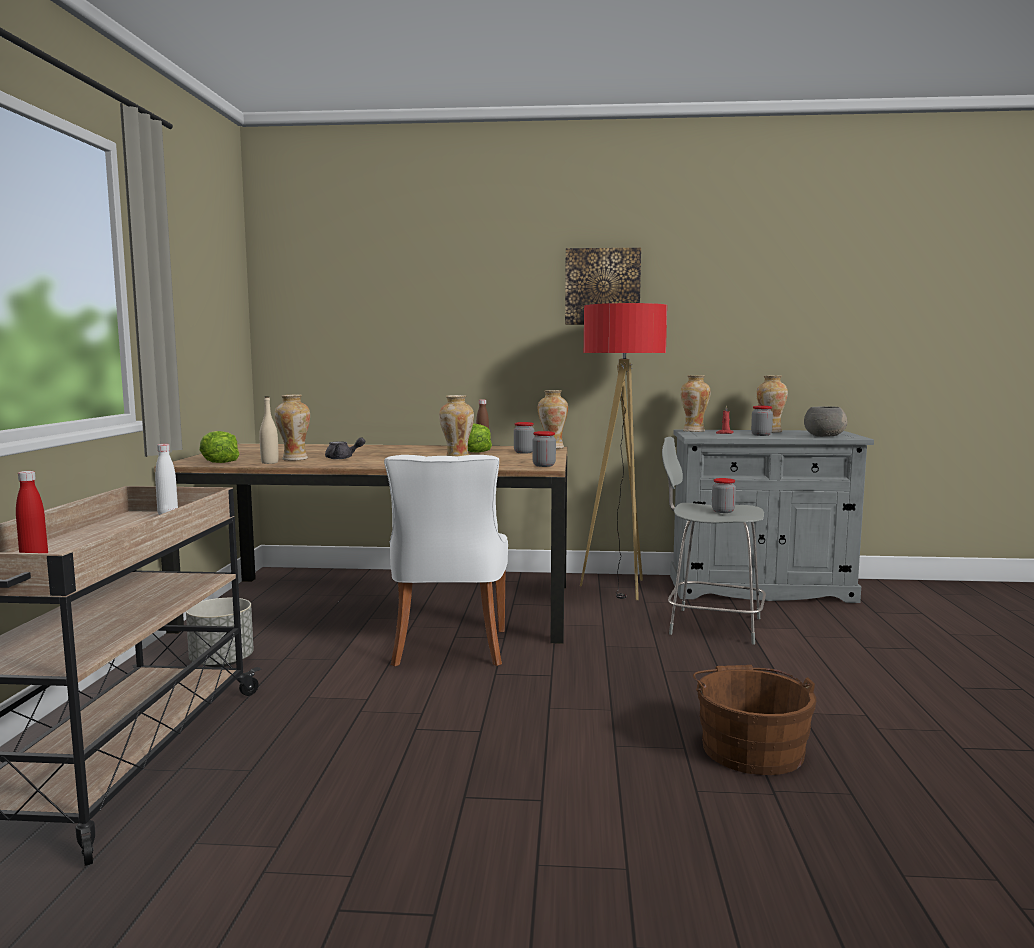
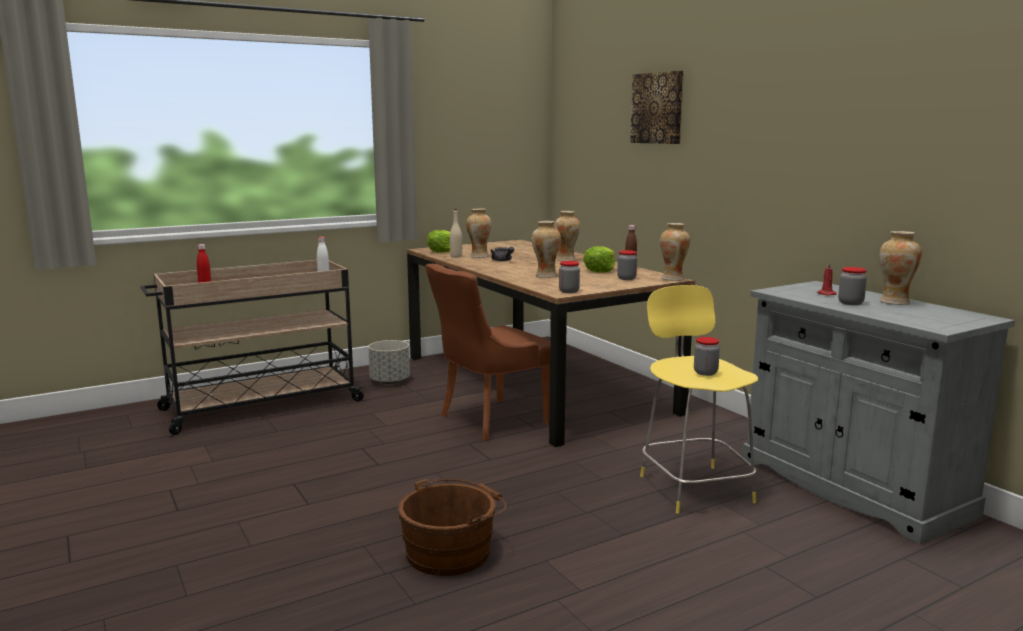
camera: 55 degrees right, 5 degrees up
white chair [384,455,508,666] -> brown chair [425,264,550,441]
picture [565,248,641,325] -> picture moved to [630,71,684,144]
floor lamp [580,303,667,600] -> none
grey stool [662,437,766,645] -> yellow stool [640,285,758,514]
vase [680,375,711,432] -> vase moved to [554,211,580,261]
grey bowl [804,406,847,437] -> none

